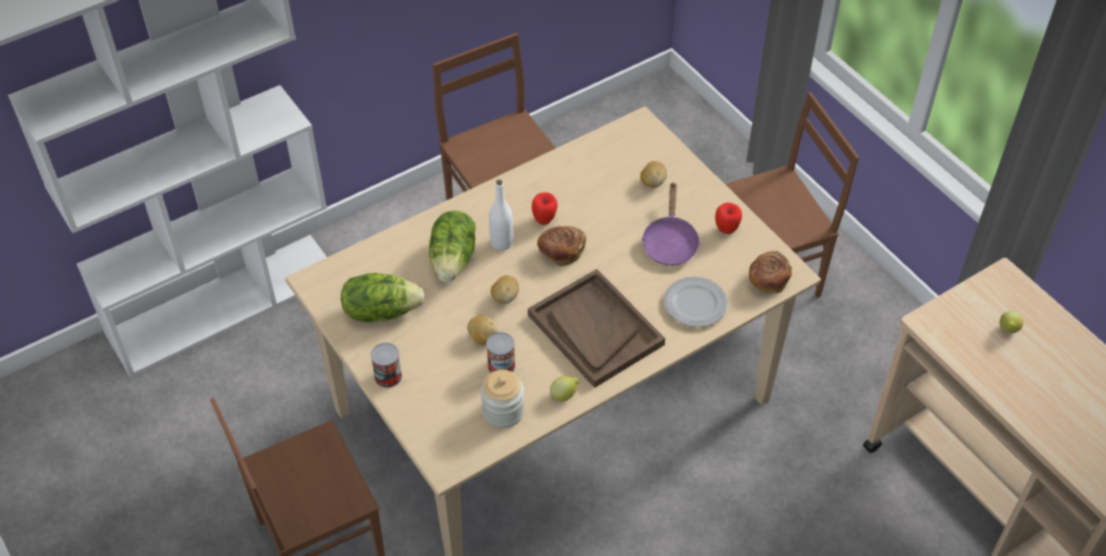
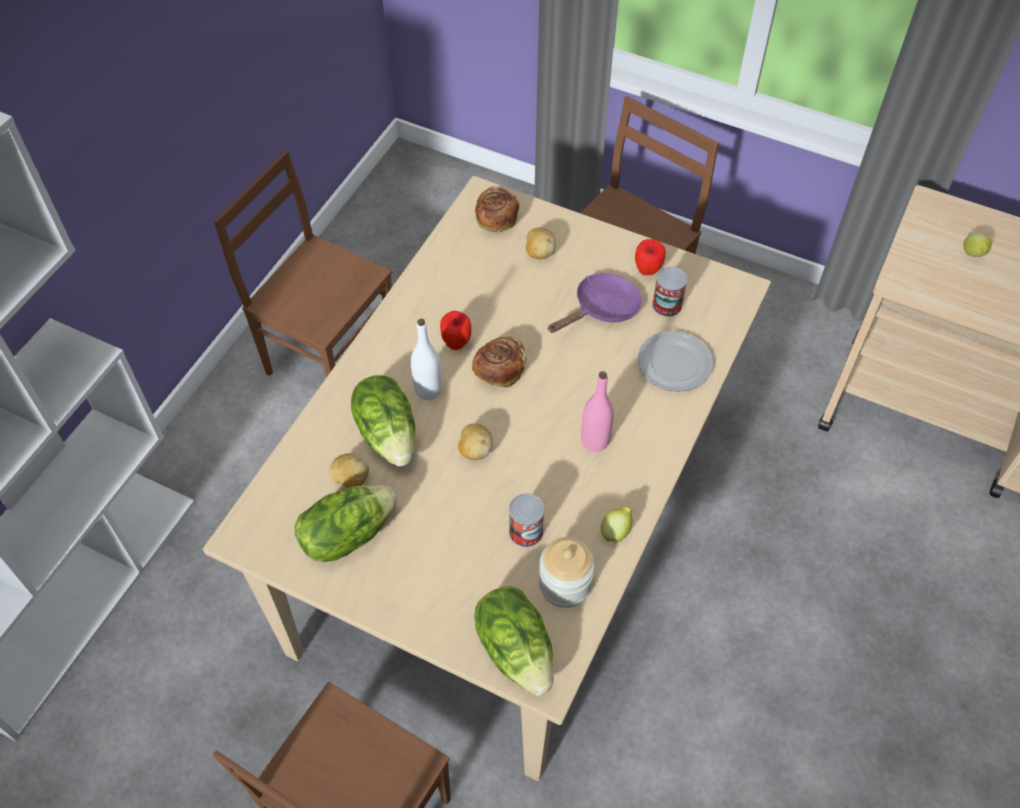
camera: 30 degrees left, 5 degrees up
can [371,343,402,388] -> can moved to [652,267,688,317]
potato [467,315,498,345] -> potato moved to [329,453,369,488]
brown tray [528,269,665,388] -> pink bottle [581,371,614,452]
purple frying pan [641,182,700,266] -> purple frying pan turned 105 degrees counterclockwise [548,273,642,333]
bread [749,251,792,293] -> bread moved to [475,186,519,232]
none -> lettuce [474,586,554,696]

